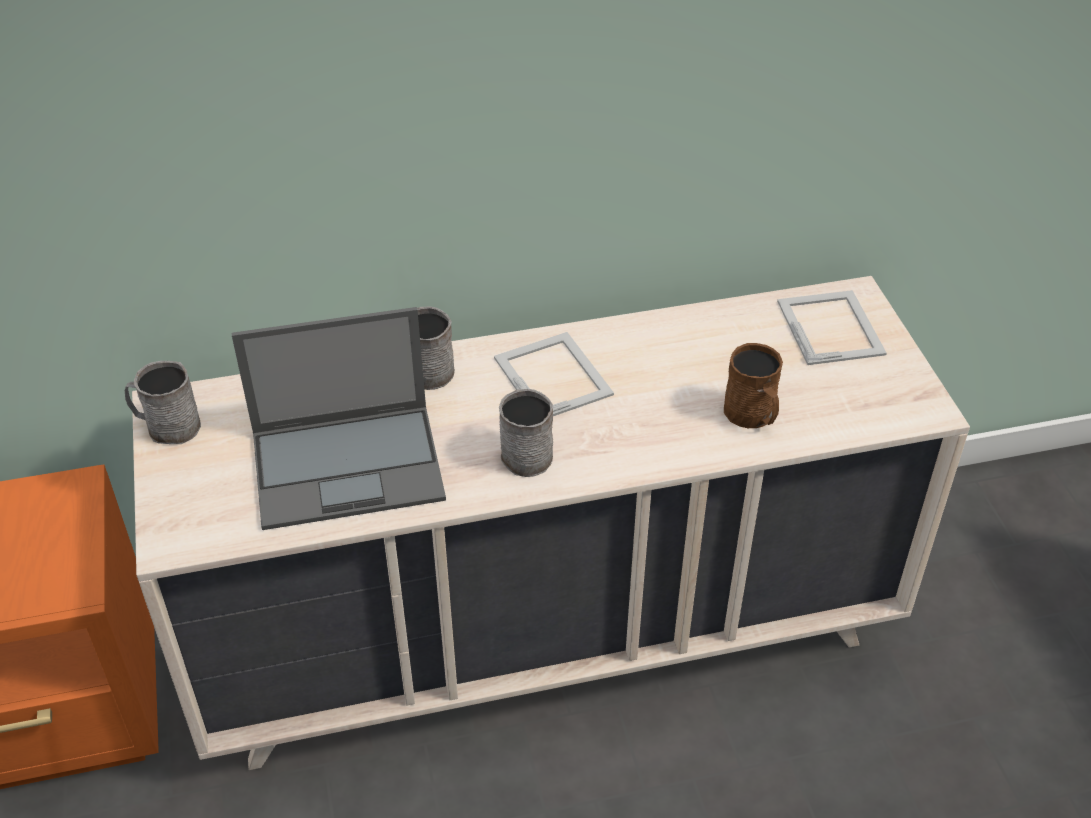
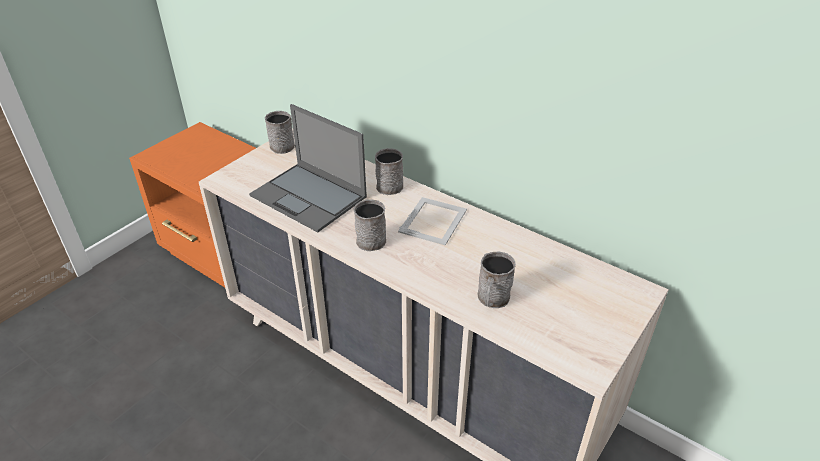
camera: 50 degrees right, 5 degrees down
brown mug [724,343,783,428] -> grey mug [478,252,516,308]
picture frame [777,290,887,365] -> none

